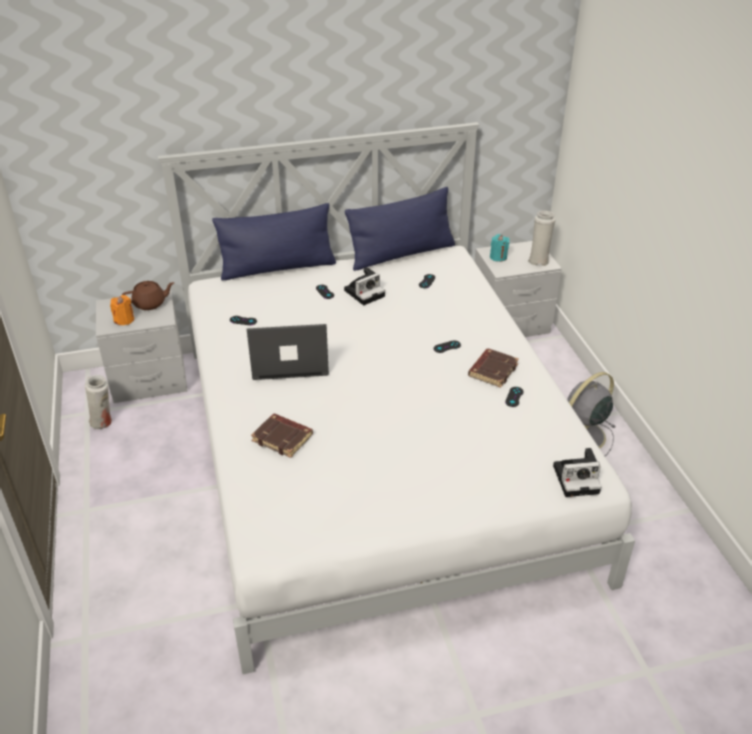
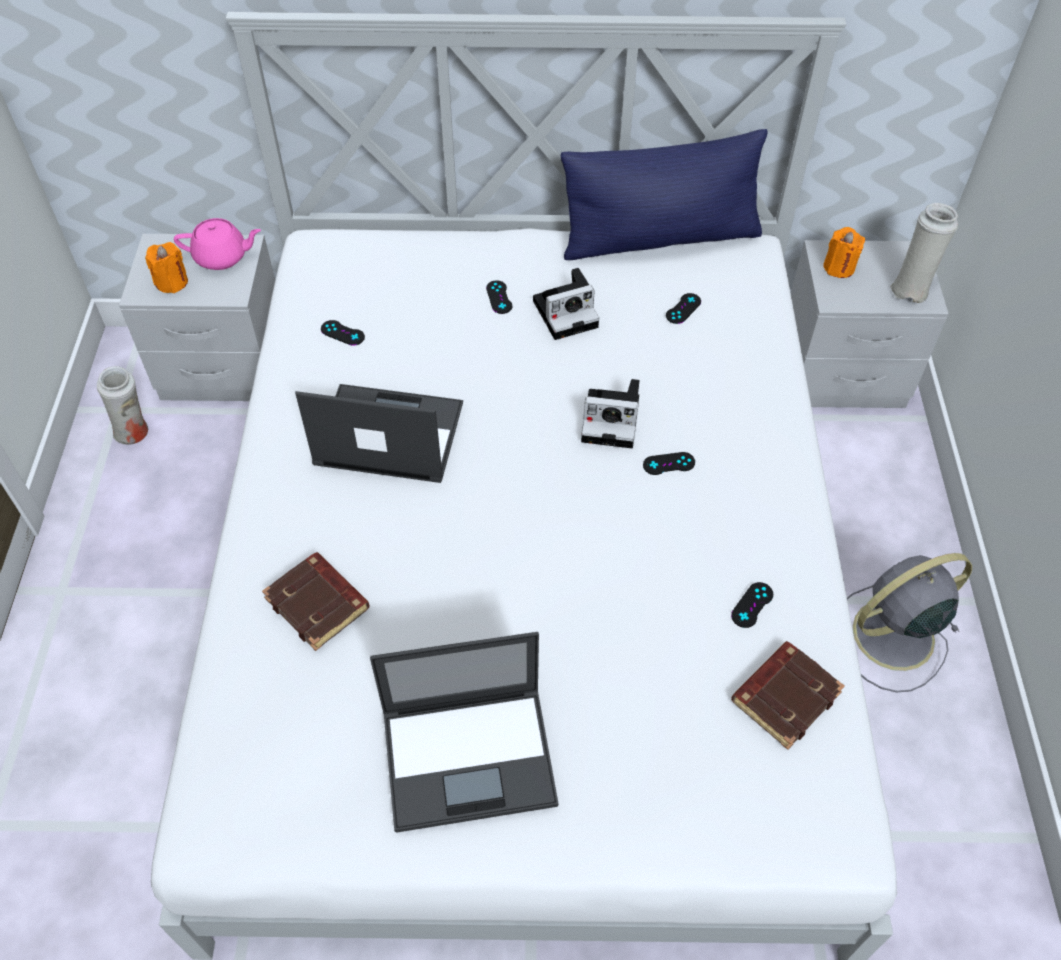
camera: 15 degrees right, 15 degrees up
brown teapot [122,281,174,310] -> pink teapot [174,218,261,270]
blue pillow [212,203,336,280] -> none
brown book [468,349,519,388] -> brown book moved to [731,641,845,750]
turquoise candle [490,234,510,262] -> orange candle [823,227,865,278]
camera [553,448,601,497] -> camera moved to [581,379,639,448]
none -> laptop [370,632,559,833]

